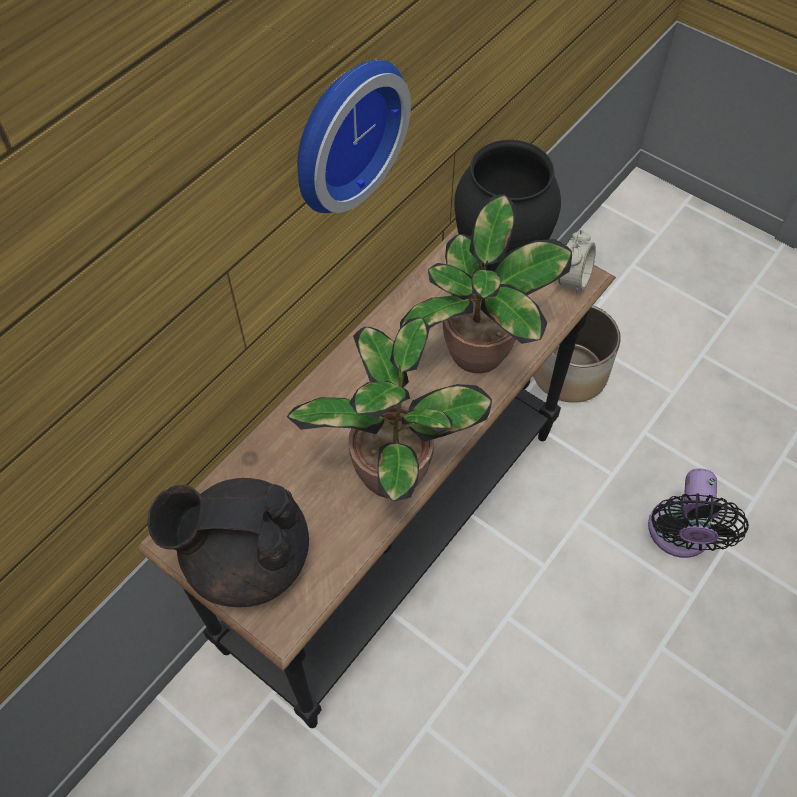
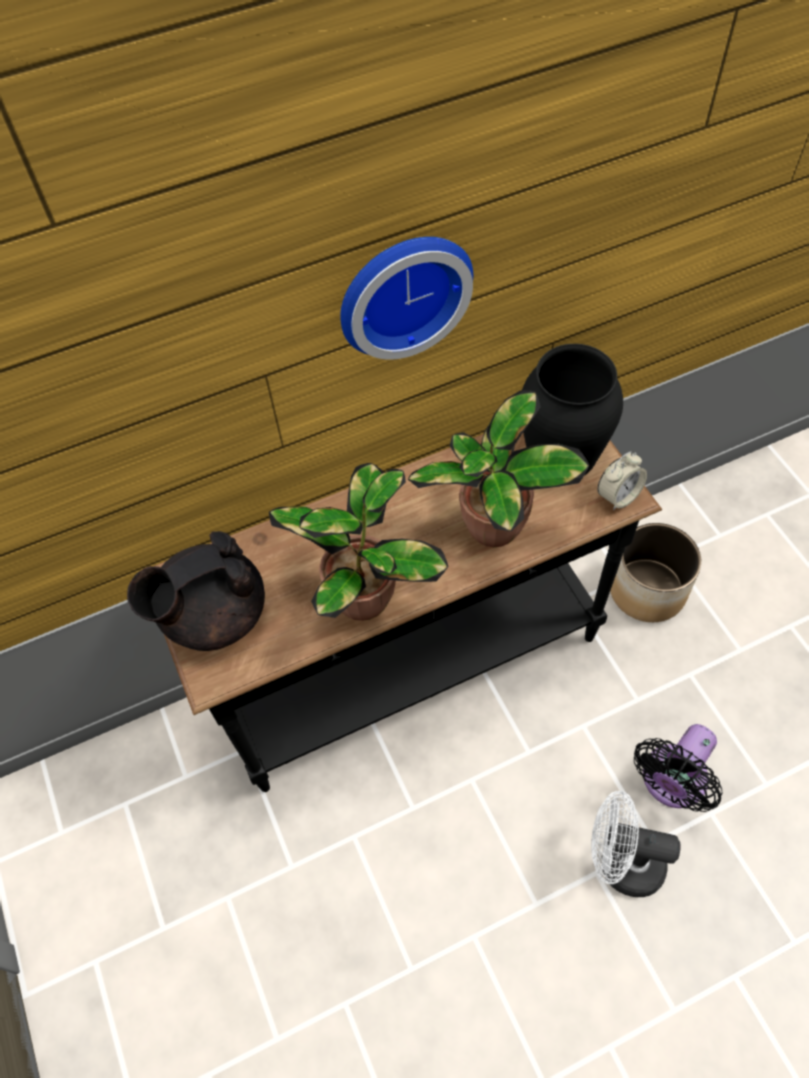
camera: 30 degrees right, 0 degrees up
black teapot [148,478,309,607] -> black teapot turned 60 degrees counterclockwise [127,531,265,651]
none -> white fan [591,791,681,897]

